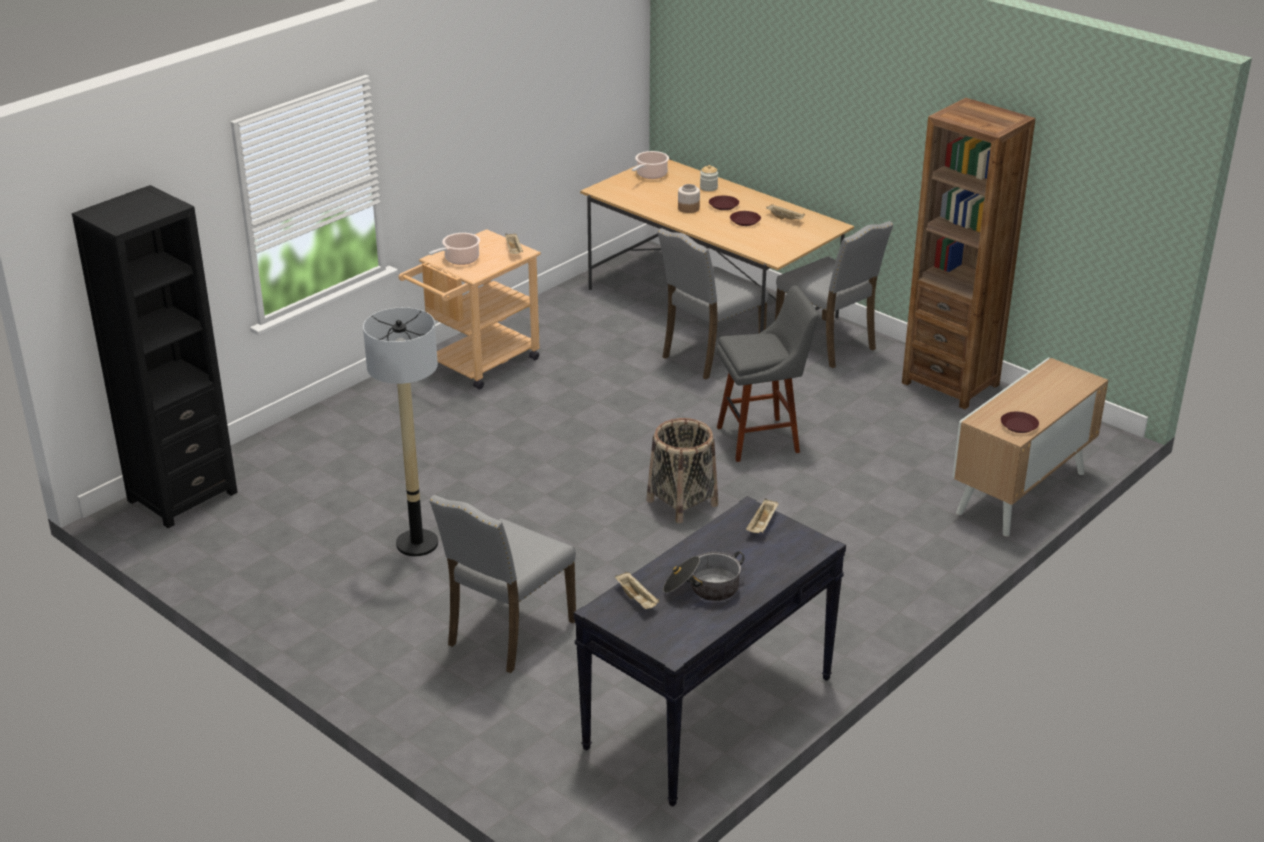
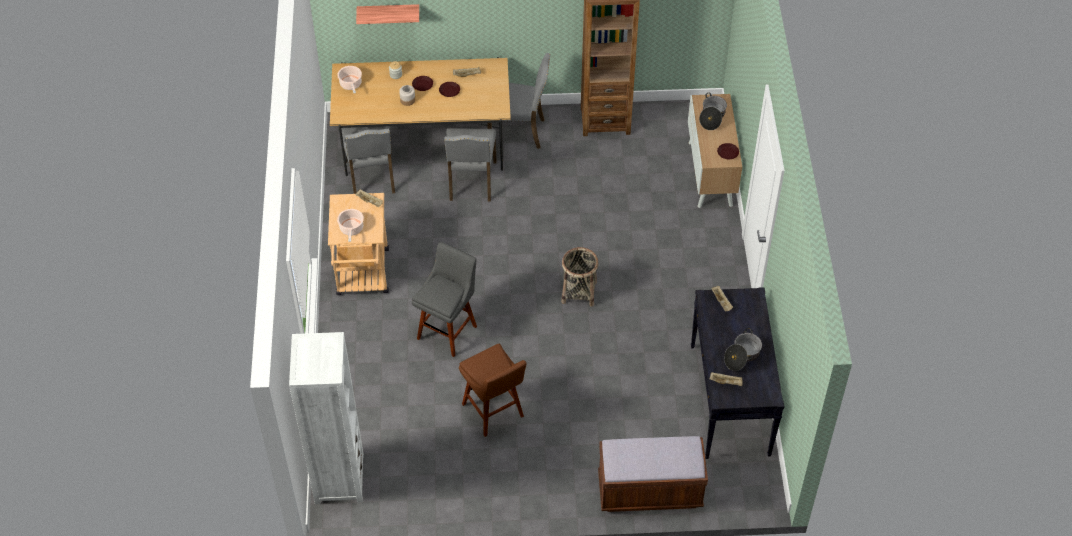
camera: 45 degrees left, 20 degrees up
black bookcase [72,185,238,528] -> white bookcase [289,332,364,504]
floor lamp [363,307,438,556] -> brown stool [459,344,527,437]
grey chair [429,495,576,673] -> grey chair moved to [341,126,395,194]
grey stool [717,285,819,462] -> grey stool moved to [412,242,477,357]
none -> shelf [356,4,419,24]
none -> brown bench [598,436,708,512]
none -> cooking pot [699,93,727,130]

